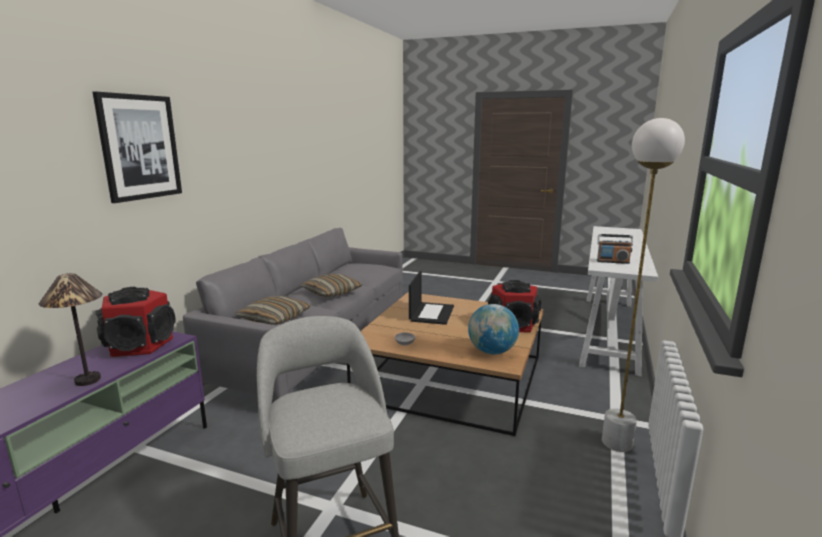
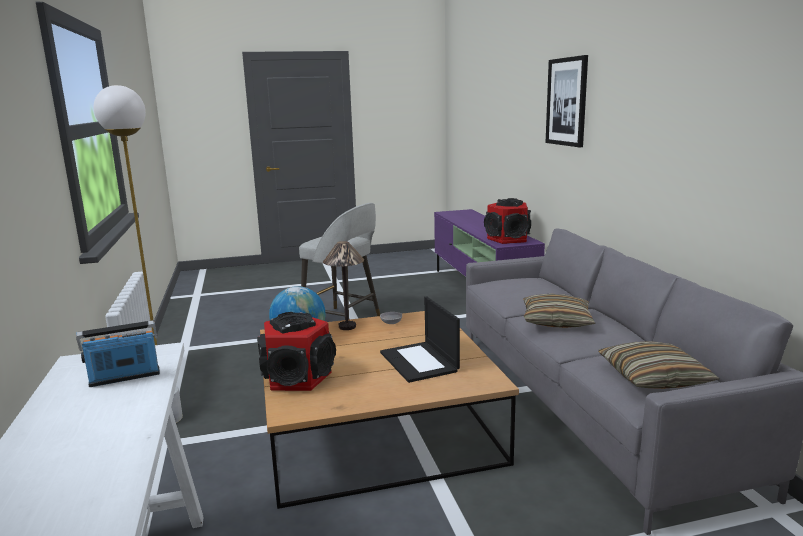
camera: 145 degrees right, 0 degrees up
table lamp [39,273,102,386] -> table lamp moved to [323,241,364,330]
pillow [234,296,311,325] -> pillow moved to [598,341,719,389]

